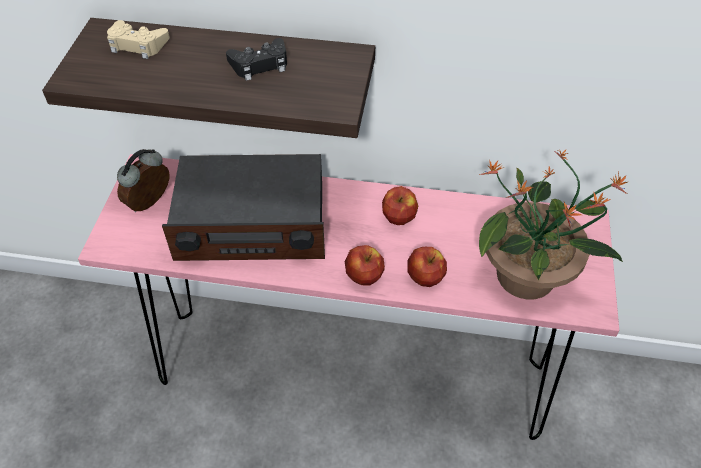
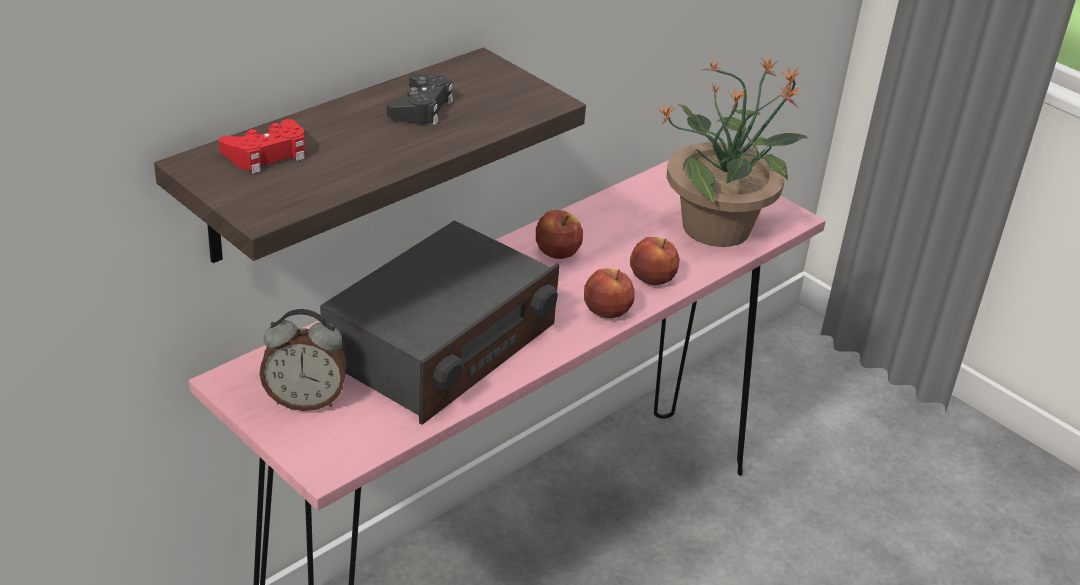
camera: 55 degrees left, 15 degrees down
beige game controller [107,20,170,59] -> red game controller [219,119,305,174]
alarm clock [117,149,169,212] -> alarm clock turned 75 degrees counterclockwise [259,309,347,411]

